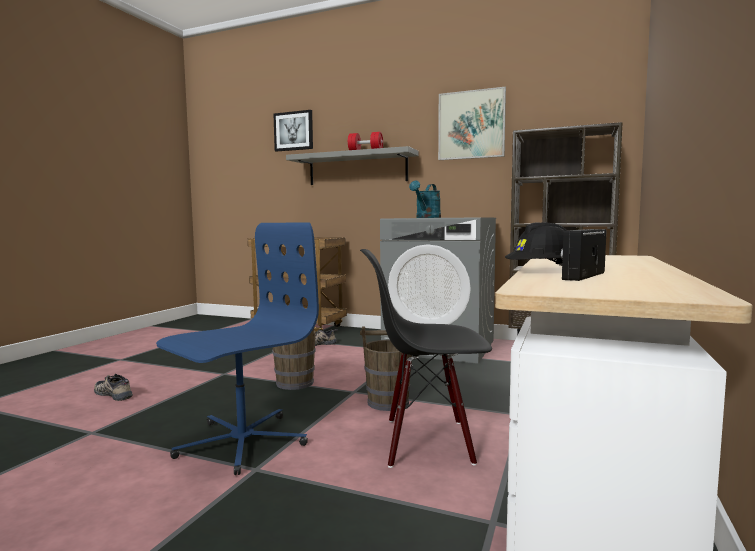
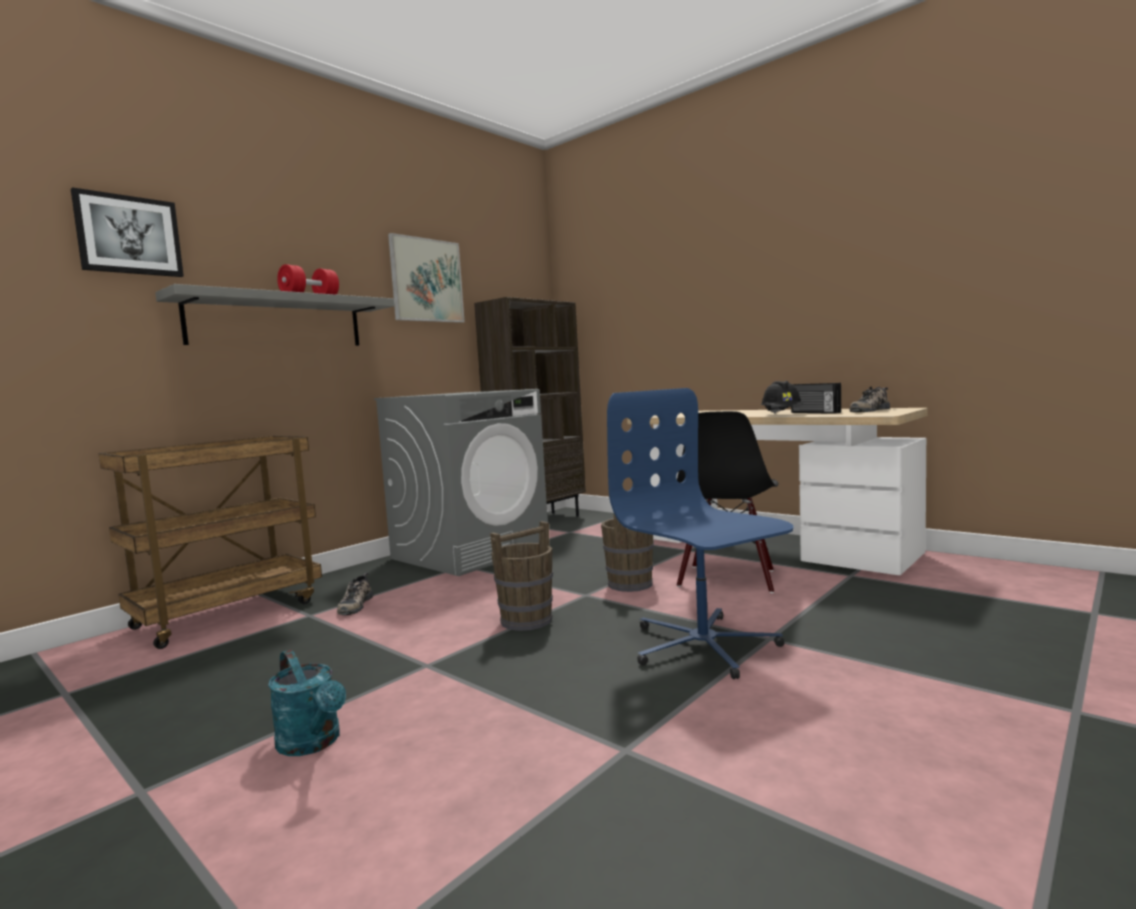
camera: 70 degrees left, 0 degrees up
shoe [94,374,133,401] -> shoe moved to [850,386,890,412]
turquoise watering can [409,181,441,218] -> turquoise watering can moved to [268,649,346,756]

